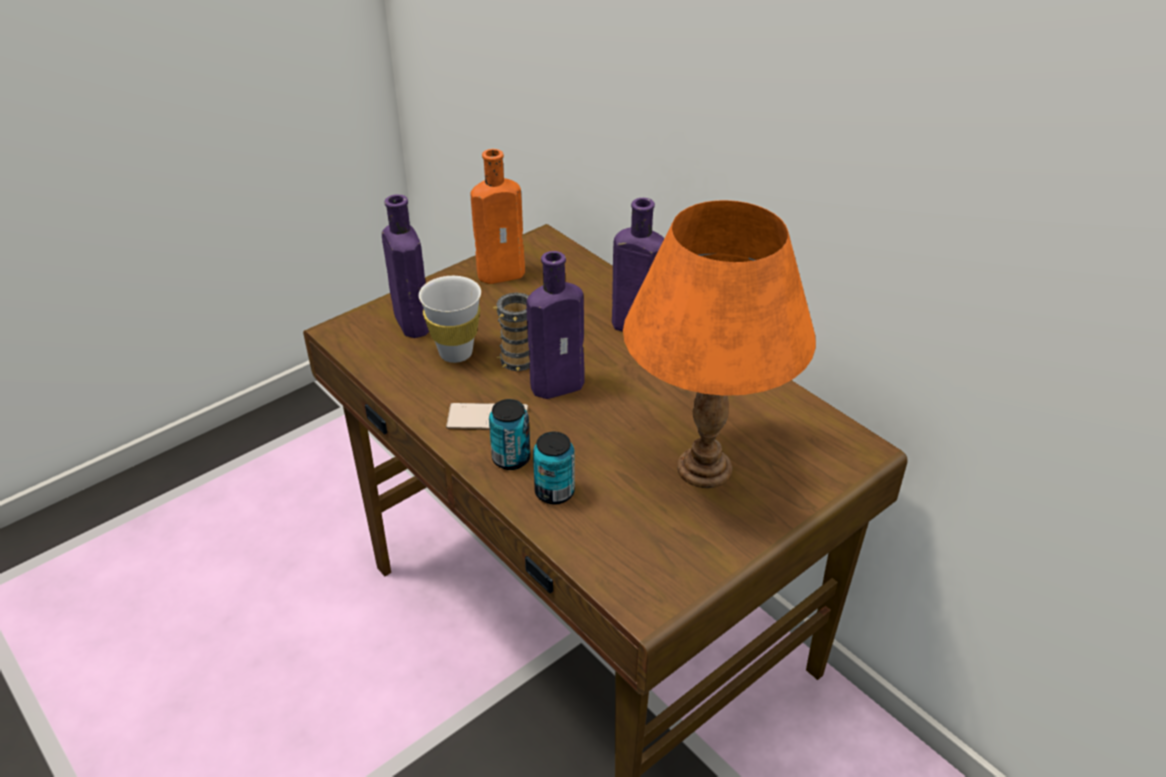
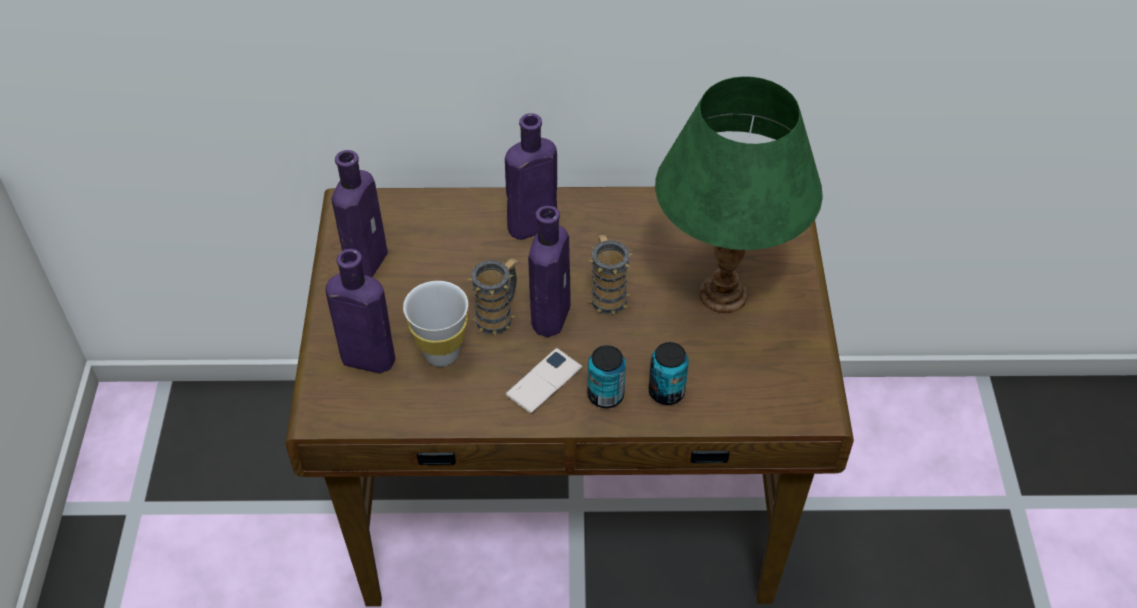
camera: 50 degrees left, 10 degrees up
orange bottle [471,149,525,284] -> purple bottle [332,150,388,277]
orange table lamp [623,200,816,488] -> green table lamp [655,76,823,313]
none -> mug [588,235,632,314]

